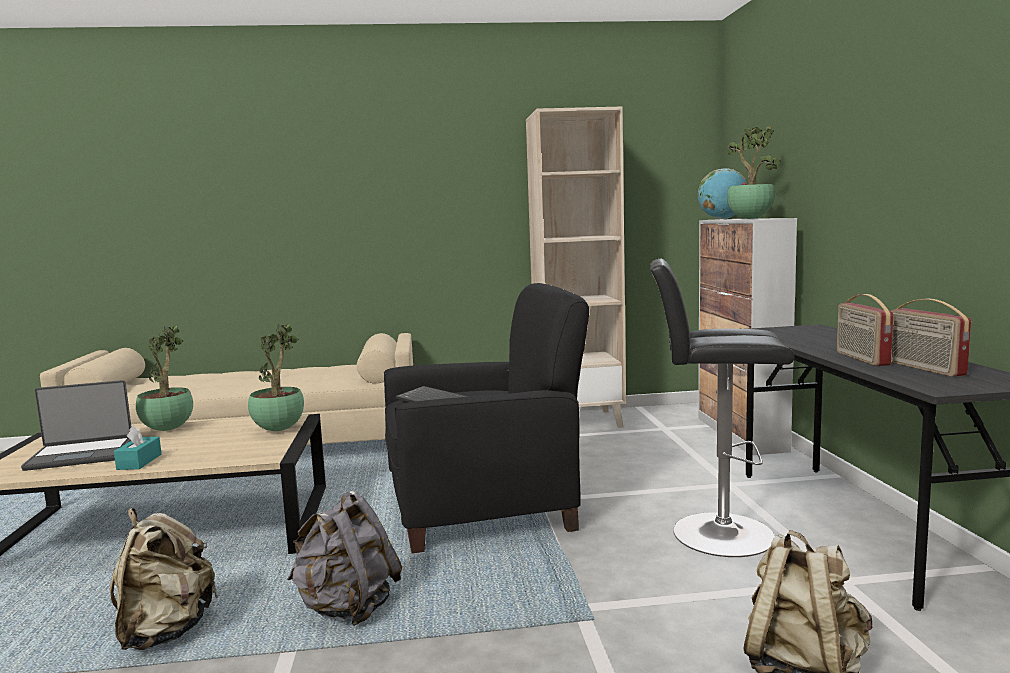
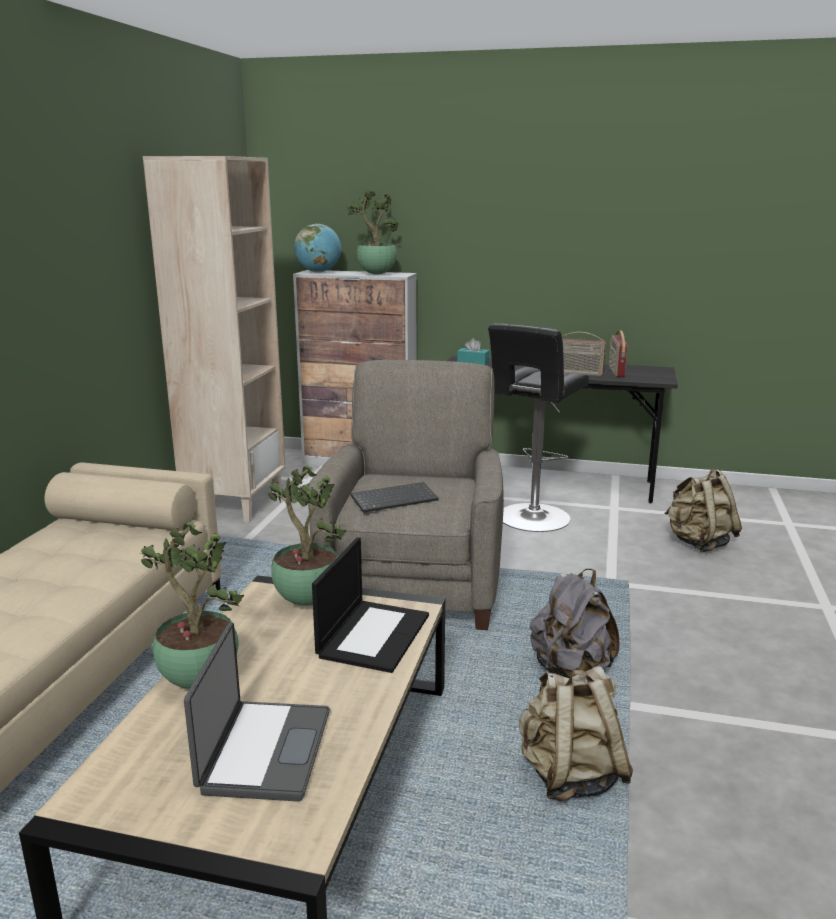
camera: 70 degrees left, 10 degrees up
turquoise tissue box [114,425,162,470] -> turquoise tissue box moved to [457,338,490,365]
black armchair [384,283,589,553] -> beige armchair [308,360,504,630]
radio [891,299,971,377] -> radio turned 90 degrees clockwise [609,330,628,378]
none -> laptop [312,537,429,673]

